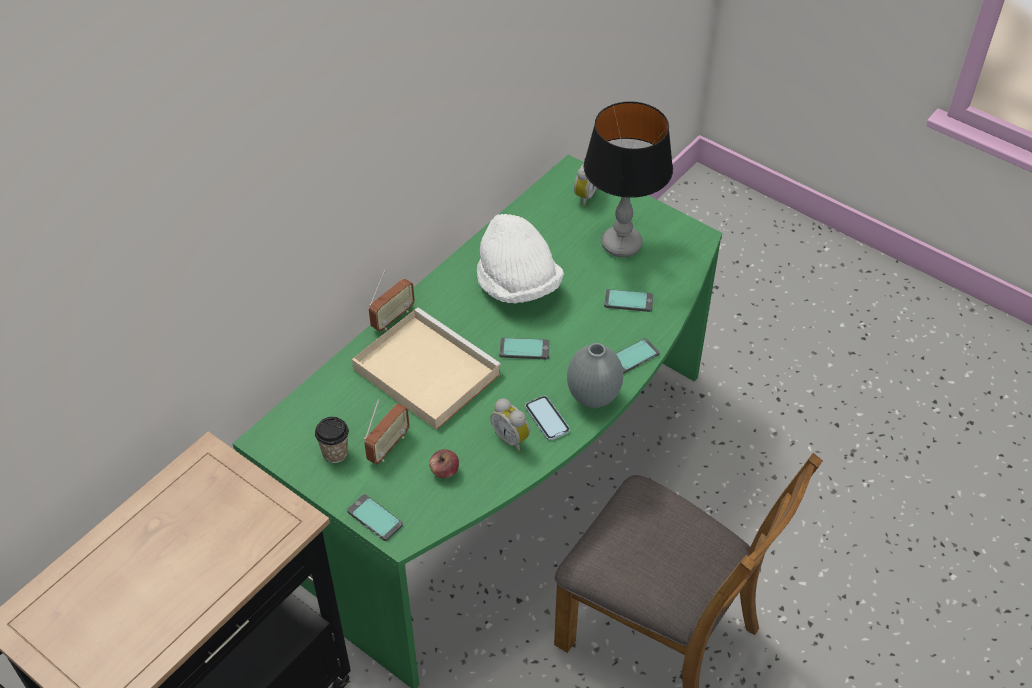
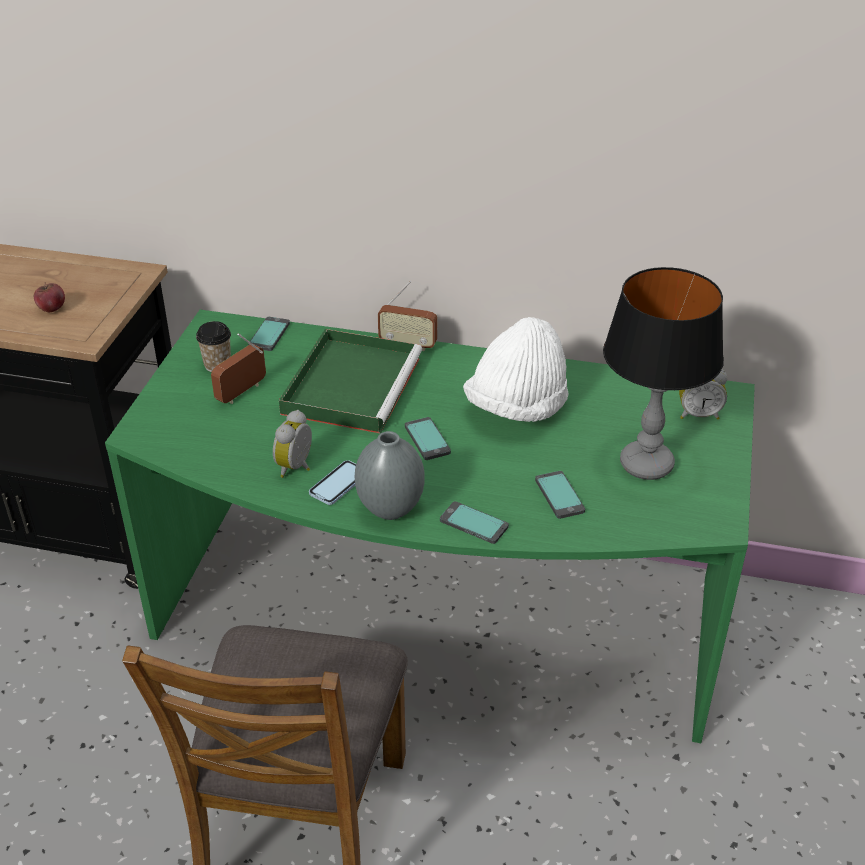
camera: 65 degrees right, 10 degrees down
phone [347,494,403,541] -> phone moved to [248,317,290,351]
beige tray [352,308,502,430] -> green tray [279,329,422,434]
radio [364,399,410,465] -> radio turned 120 degrees clockwise [211,333,266,404]
apple [429,449,459,478] -> apple moved to [34,282,65,312]

